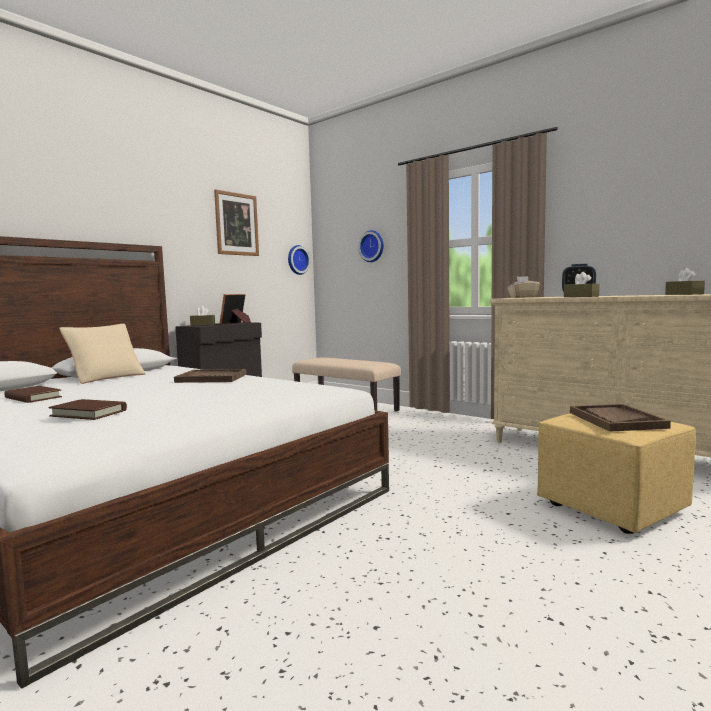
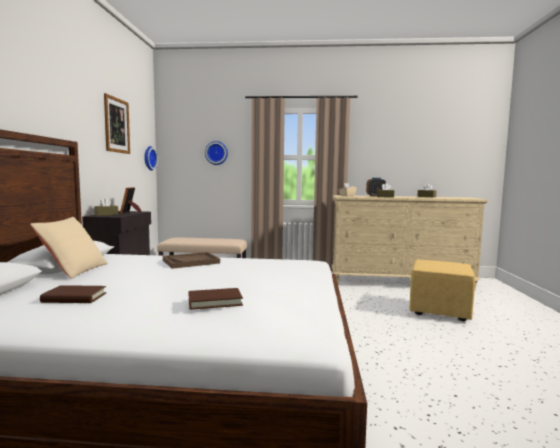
camera: 35 degrees left, 0 degrees up
brown tray [570,404,671,432] -> none

